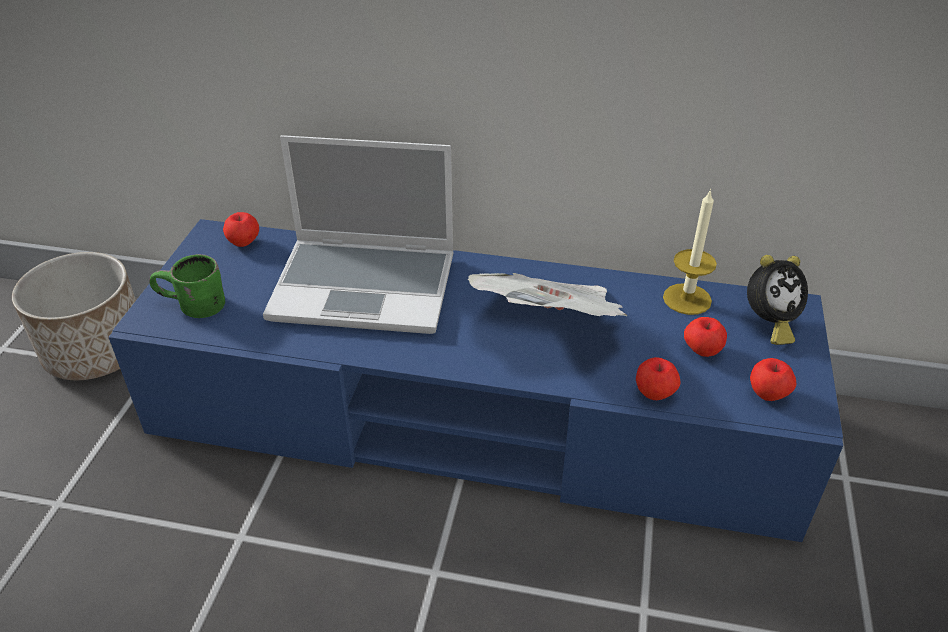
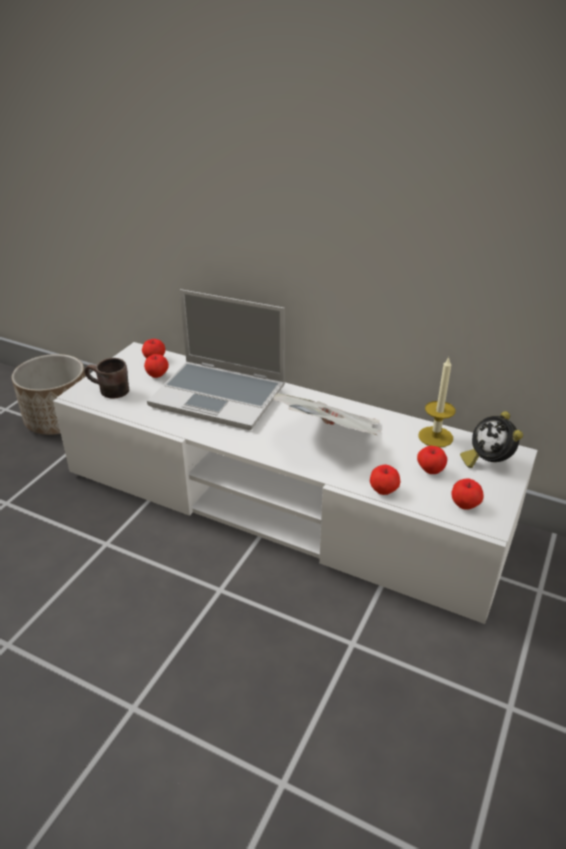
camera: 15 degrees right, 5 degrees down
blue tv stand [109,219,843,542] -> white tv stand [53,342,538,624]
green mug [149,254,225,318] -> brown mug [84,358,129,399]
alarm clock [747,255,808,345] -> alarm clock turned 75 degrees clockwise [460,411,523,468]
none -> apple [144,354,169,378]

